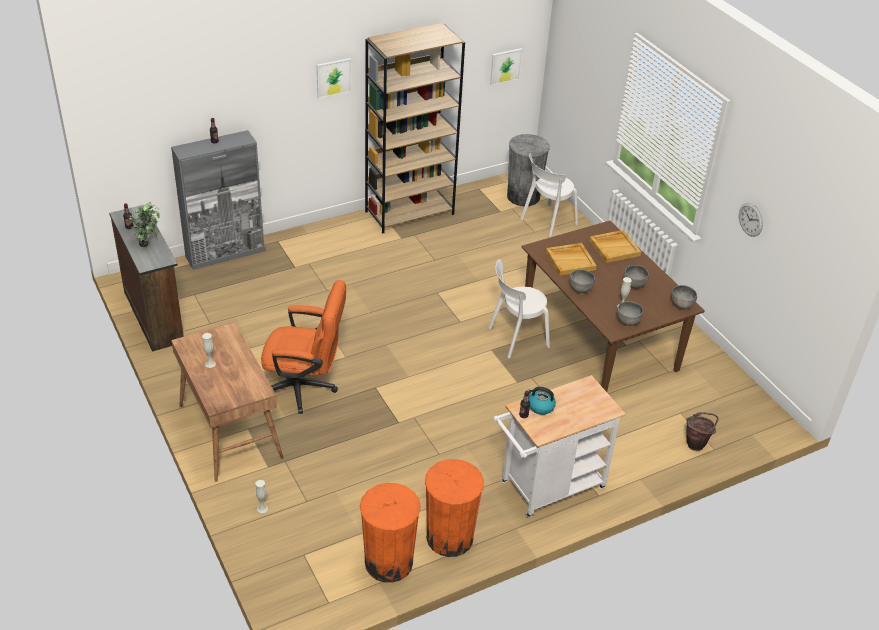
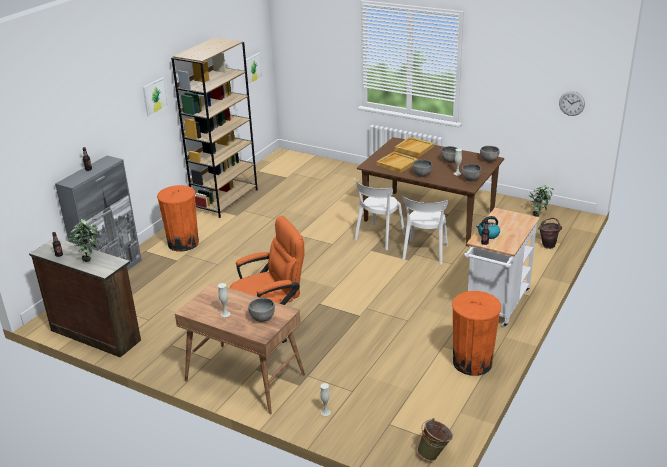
camera: 30 degrees left, 10 degrees down
orange trash can [360,483,421,583] -> orange trash can moved to [157,185,199,252]
grey trash can [507,134,550,206] -> none
white chair [520,153,578,238] -> white chair moved to [402,195,448,265]
wall clock [739,203,763,237] -> wall clock moved to [559,91,585,116]
none -> grey bowl [249,298,275,322]
none -> green bucket [417,418,453,461]
none -> potted plant [529,185,553,217]

